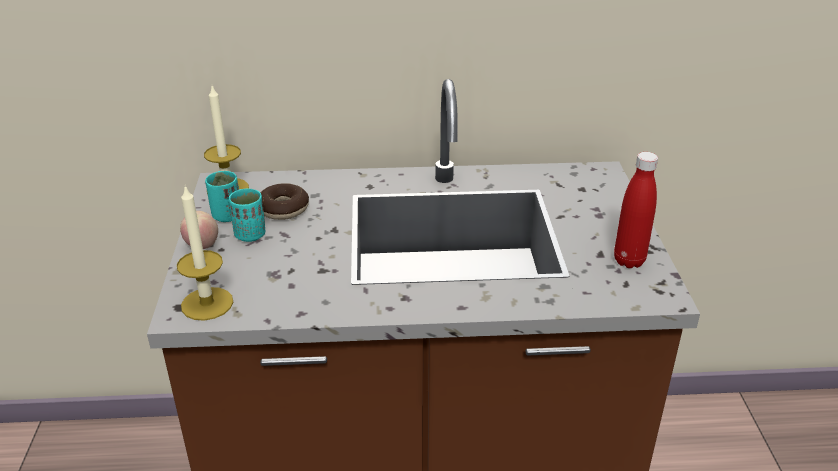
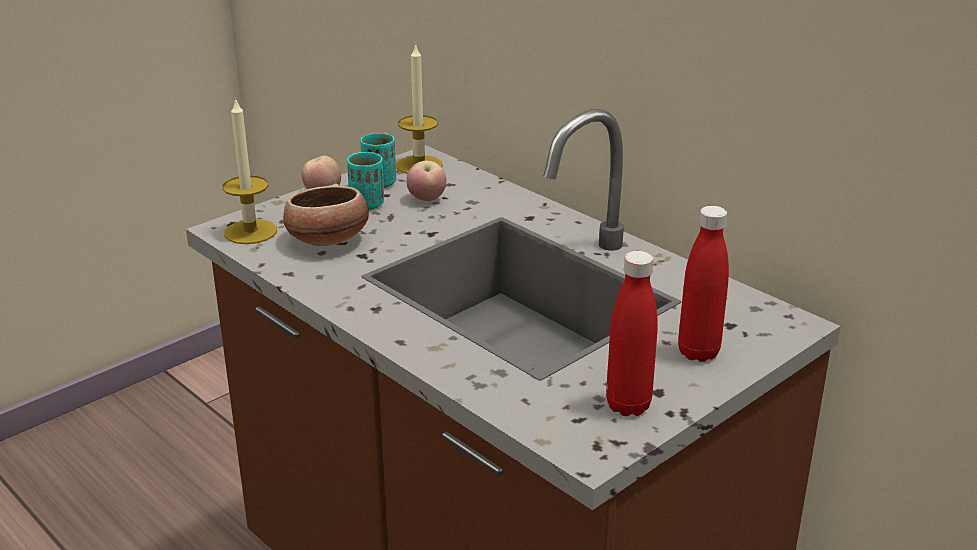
camera: 50 degrees right, 5 degrees down
donut [260,183,309,220] -> apple [406,160,447,201]
none -> bowl [283,183,369,246]
none -> red bottle [678,206,729,362]

